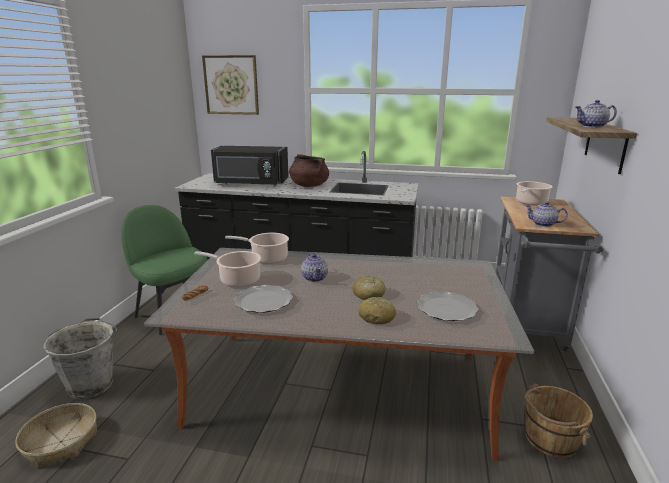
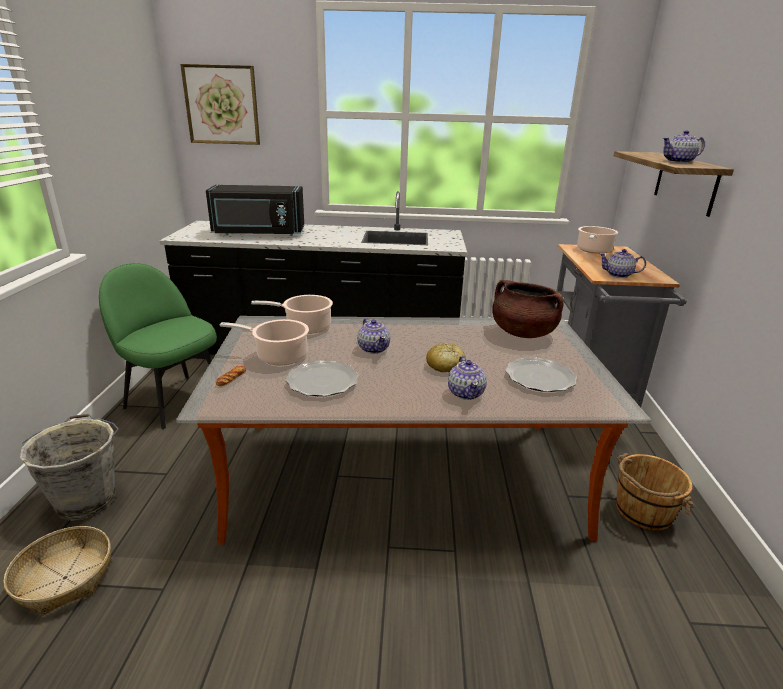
camera: 10 degrees left, 5 degrees up
brown cooking pot [289,154,329,187] -> brown cooking pot moved to [492,280,564,338]
bread [358,297,396,325] -> teapot [448,356,487,400]

